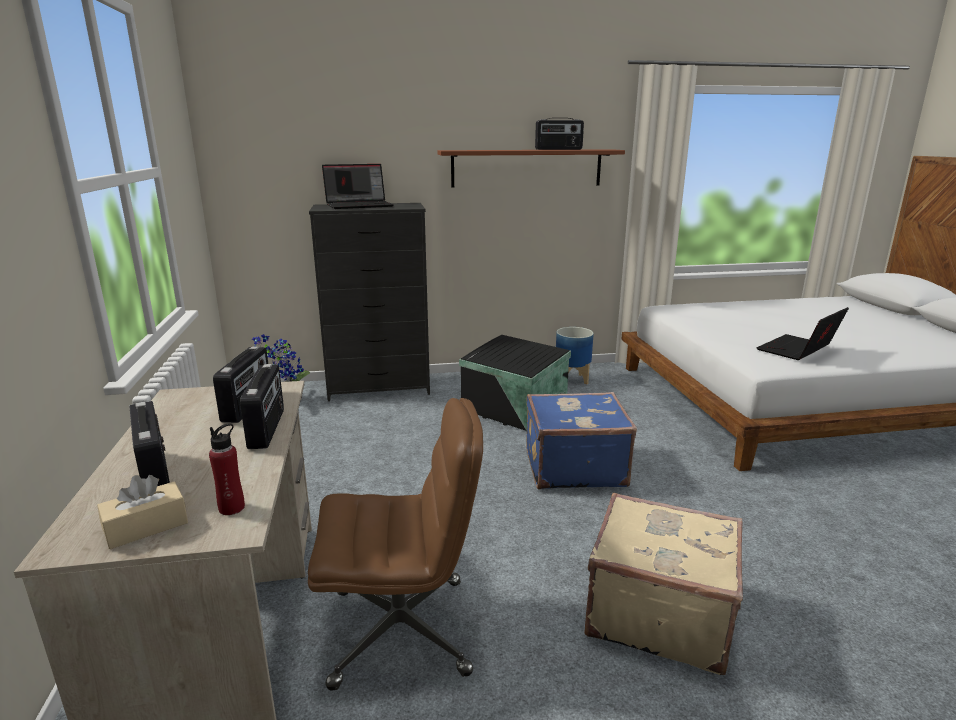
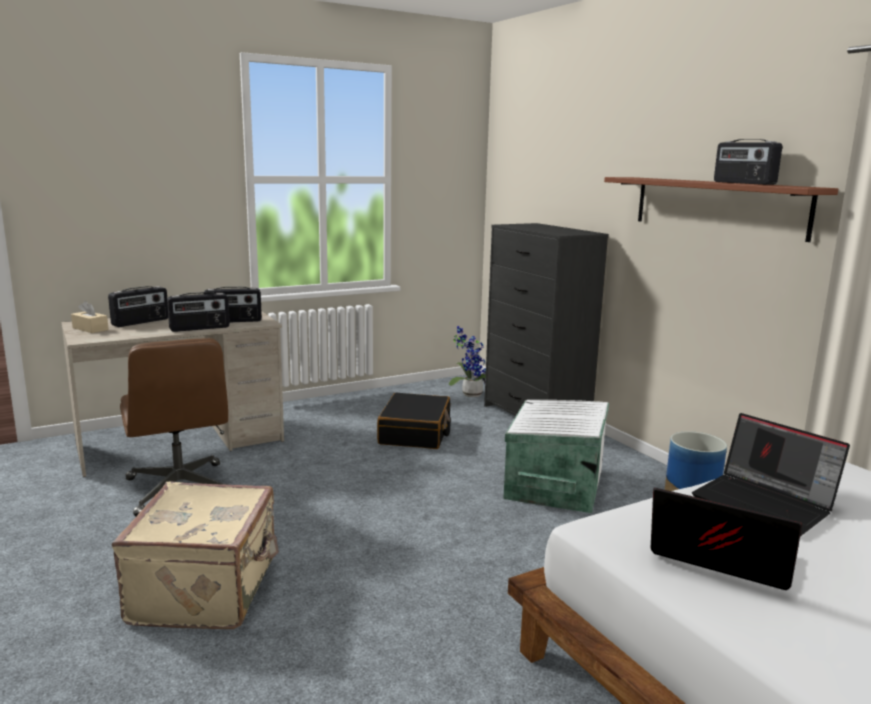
camera: 70 degrees right, 5 degrees down
red bottle [209,423,245,515] -> none
laptop [322,164,394,209] -> laptop moved to [692,413,850,536]
black storage box [459,335,571,433] -> white storage box [503,400,609,513]
blue suitcase [526,392,637,490] -> none
none -> black suitcase [377,393,451,449]

